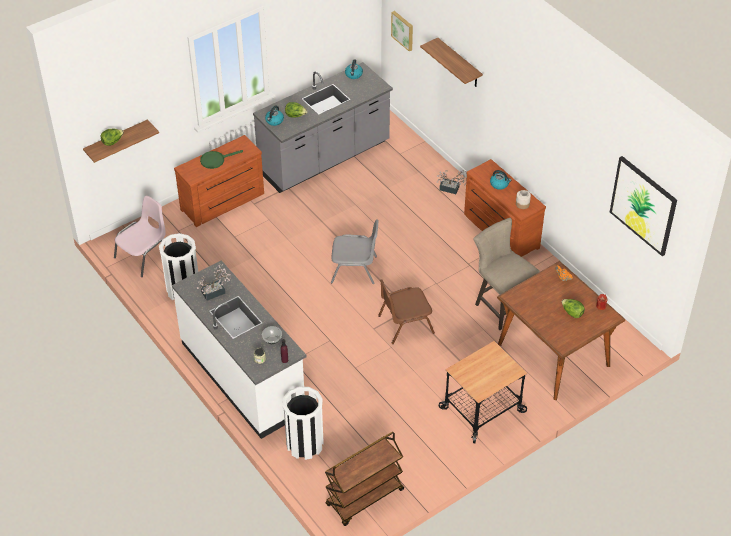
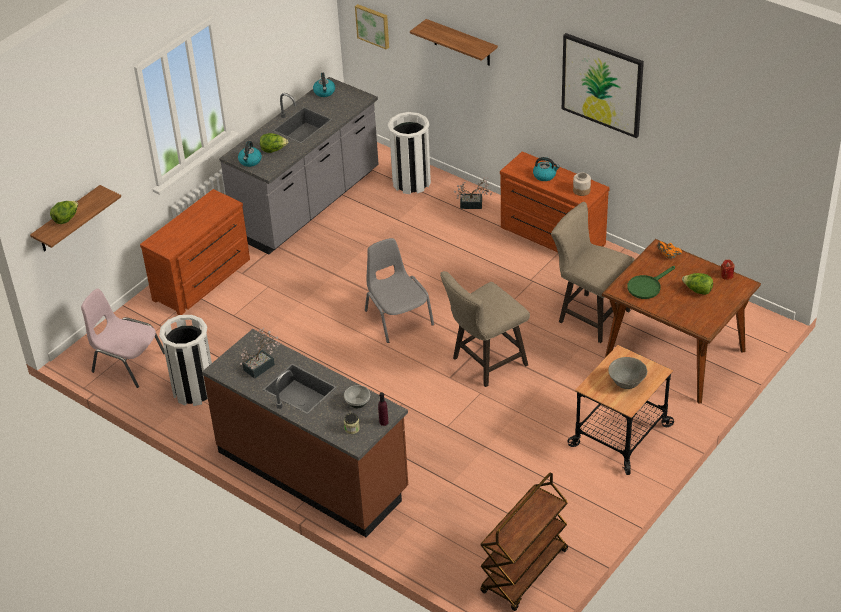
camera: 15 degrees left, 5 degrees down
pink chair [114,196,166,277] -> pink chair turned 90 degrees counterclockwise [81,289,165,388]
white counter [172,260,307,439] -> brown counter [202,329,408,537]
green frying pan [200,150,243,169] -> green frying pan moved to [627,266,675,299]
white trash can [282,386,324,460] -> white trash can moved to [388,112,431,194]
grey chair [331,219,379,284] -> grey chair turned 105 degrees counterclockwise [365,238,434,343]
brown chair [378,279,435,344] -> beige stool [440,271,530,387]
picture [610,156,677,256] -> picture moved to [562,33,644,138]
none -> grey bowl [608,357,647,389]

